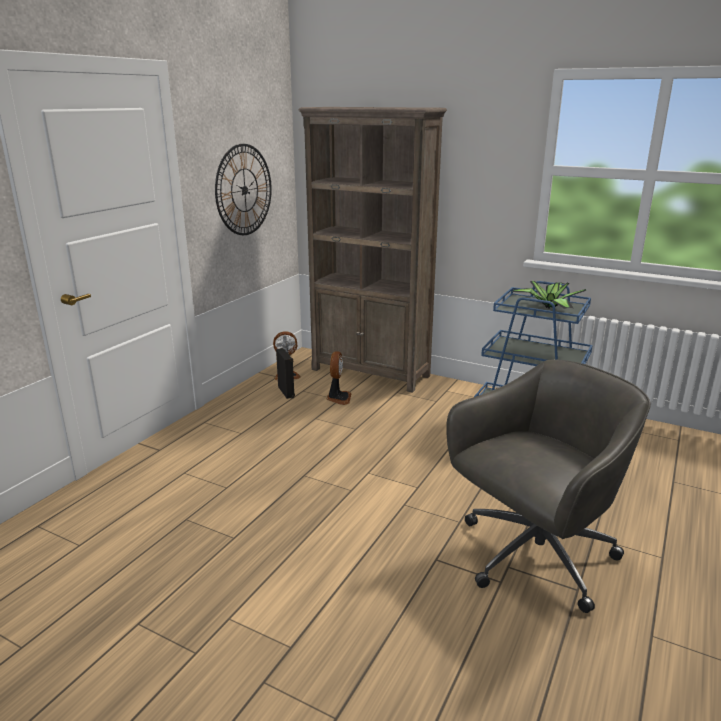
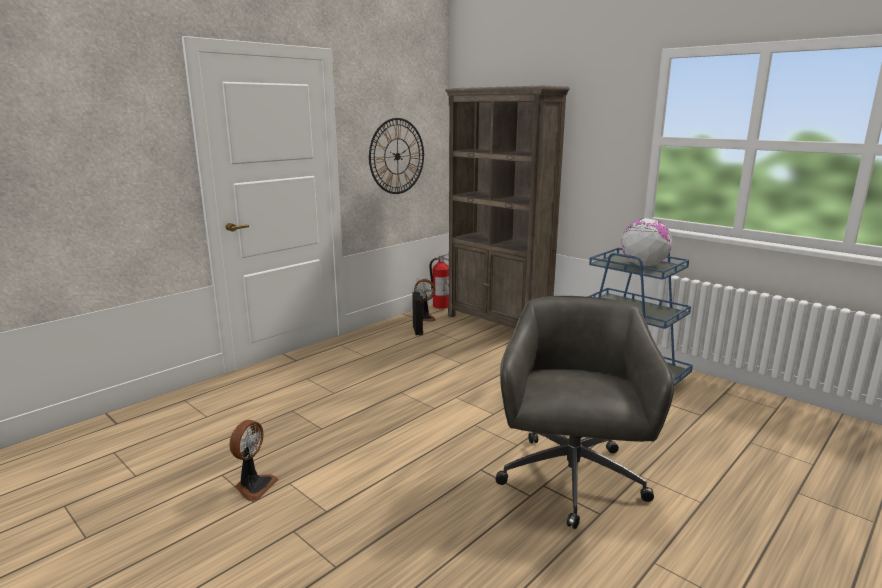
camera: 15 degrees right, 5 degrees down
fan [326,351,352,405] -> fan moved to [229,420,279,501]
grey office chair [446,359,651,613] -> grey office chair turned 60 degrees counterclockwise [495,296,674,529]
potted plant [513,281,586,309] -> globe [621,218,672,266]
none -> fire extinguisher [429,253,449,309]

